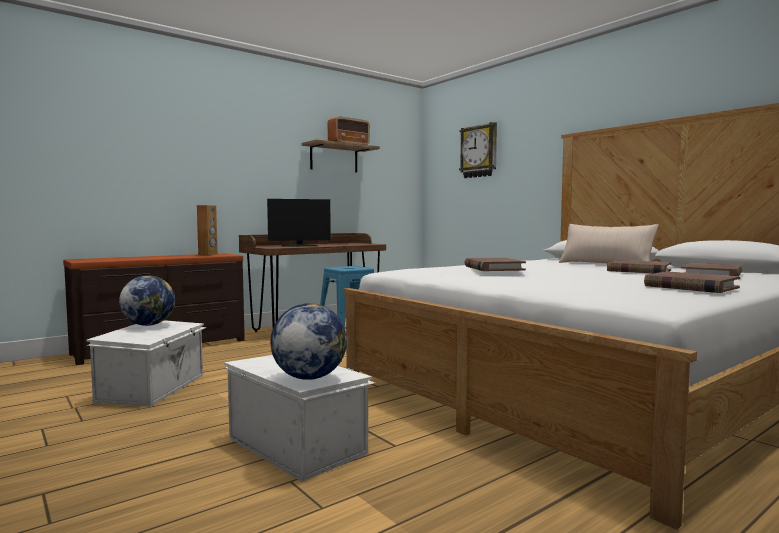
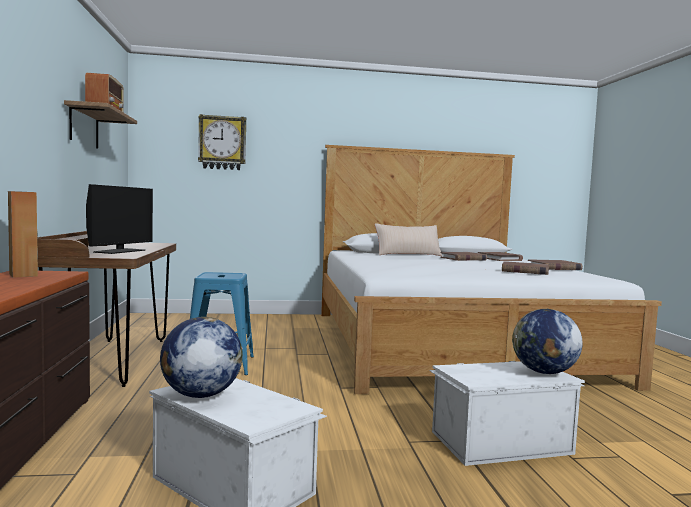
camera: 60 degrees left, 0 degrees up
brown book [465,258,526,271] -> brown book moved to [502,261,549,275]

